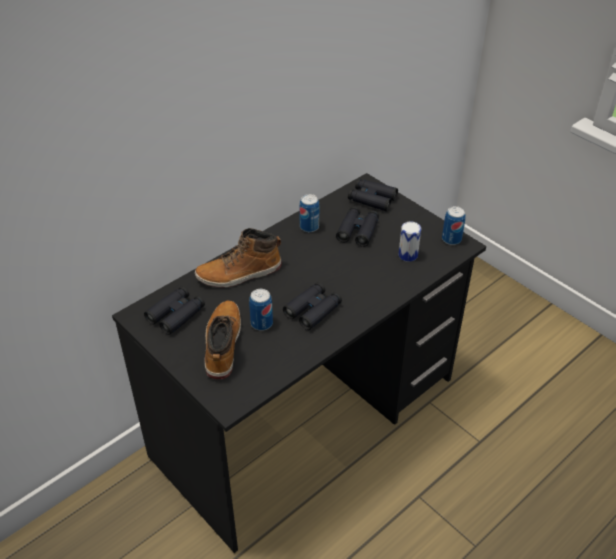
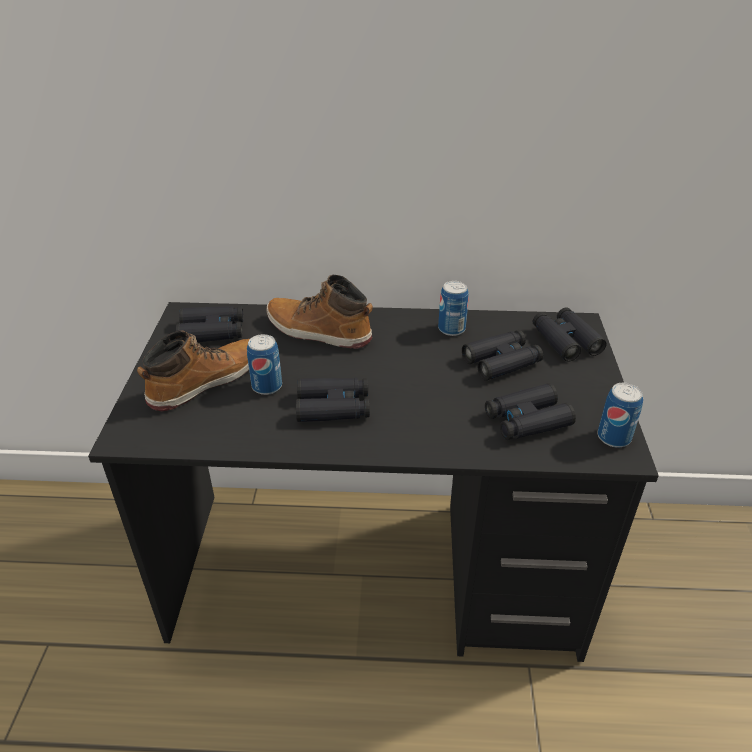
camera: 45 degrees right, 5 degrees down
can [399,221,421,262] -> black binoculars [485,383,576,440]

